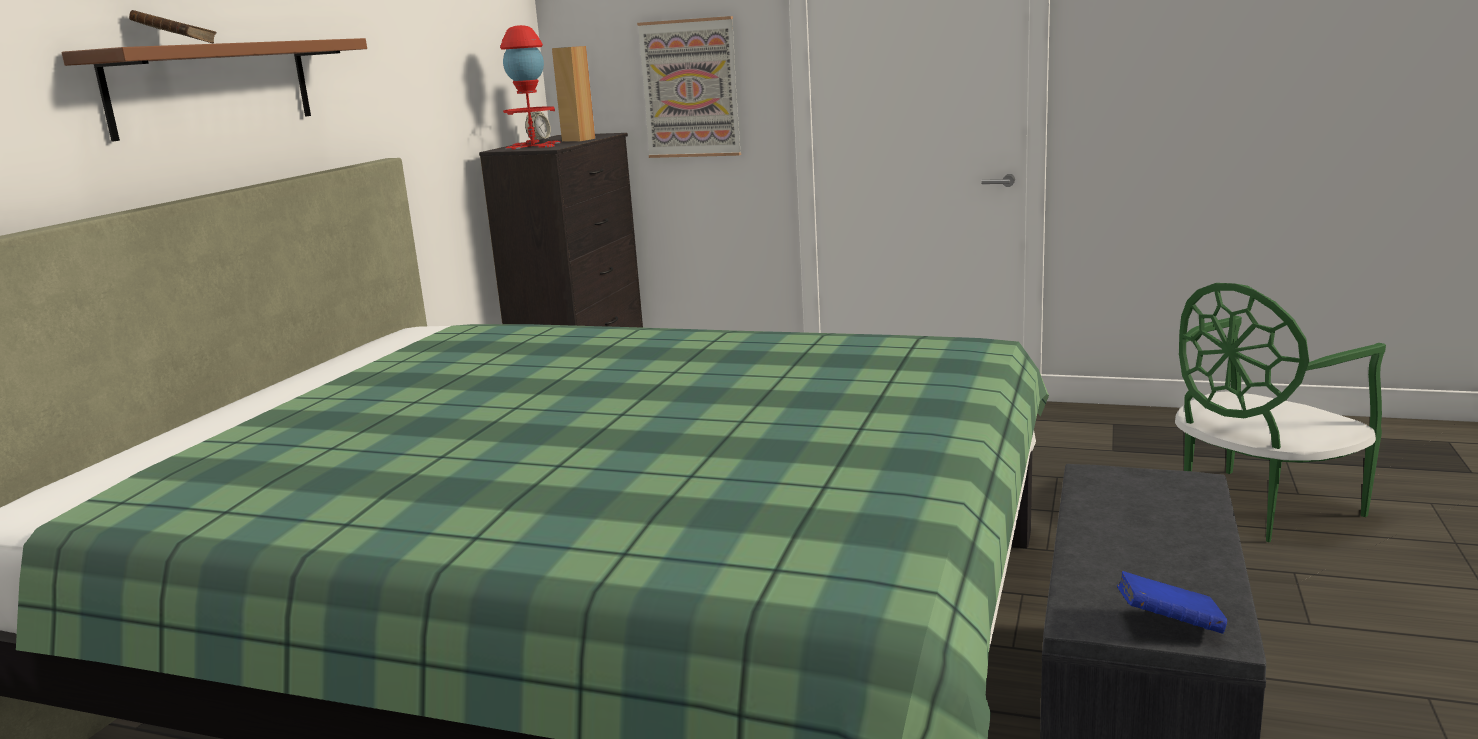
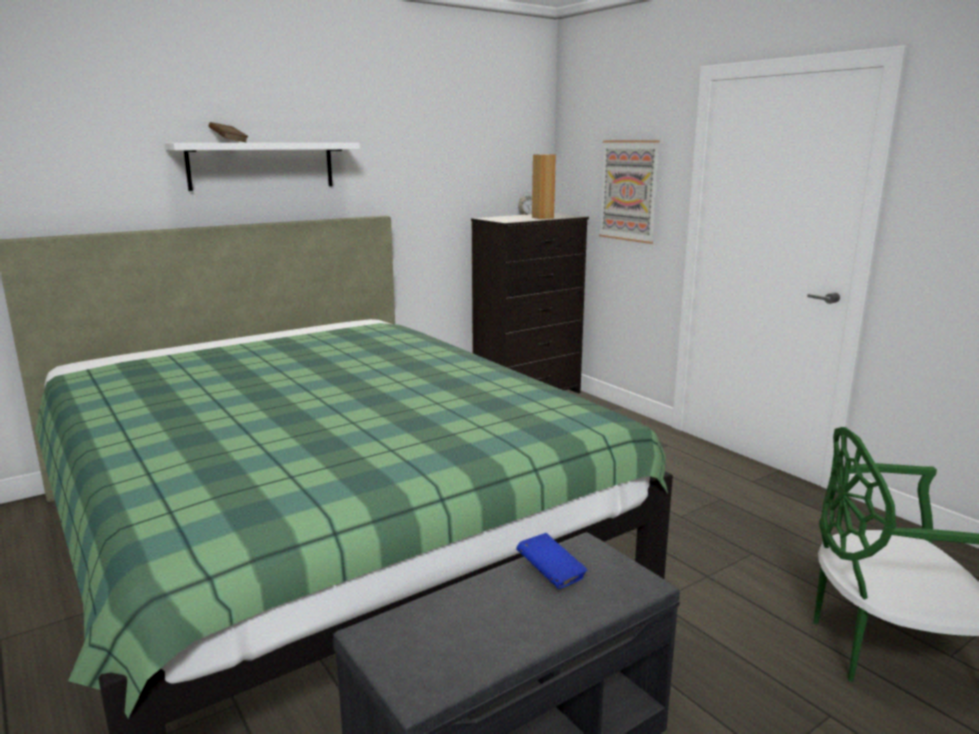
camera: 35 degrees right, 0 degrees up
brown shelf [61,38,367,141] -> white shelf [164,143,360,191]
red table lamp [500,25,560,150] -> none
blue book [1117,571,1227,634] -> blue book moved to [516,533,588,589]

